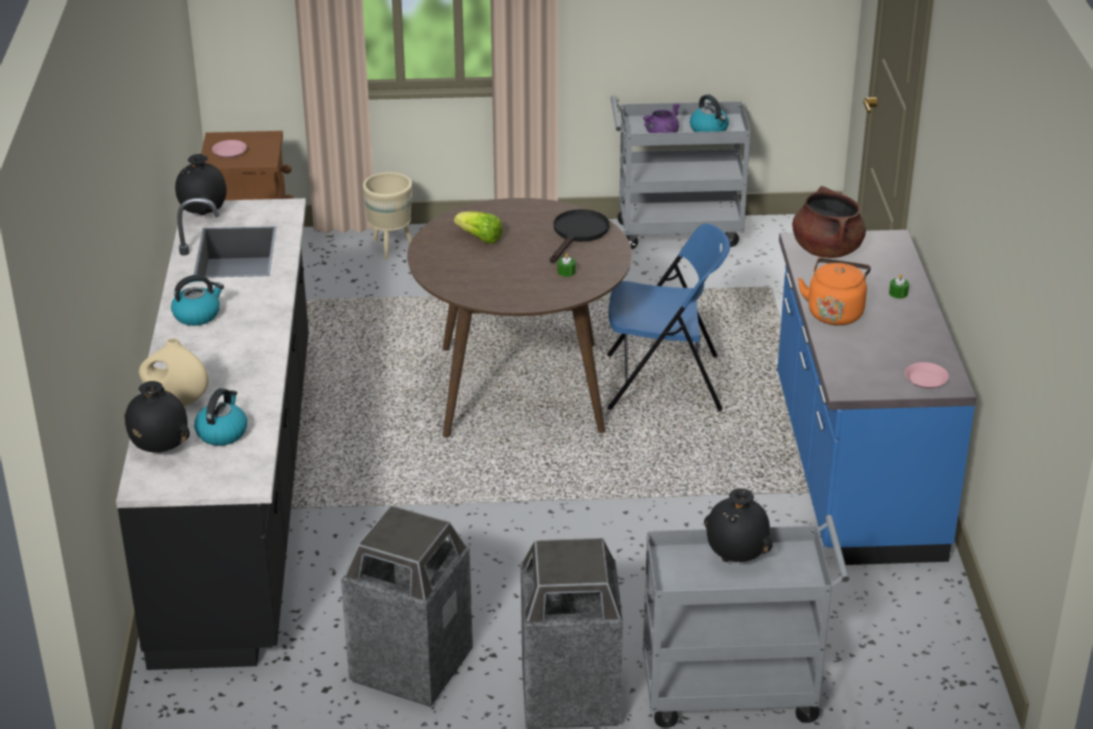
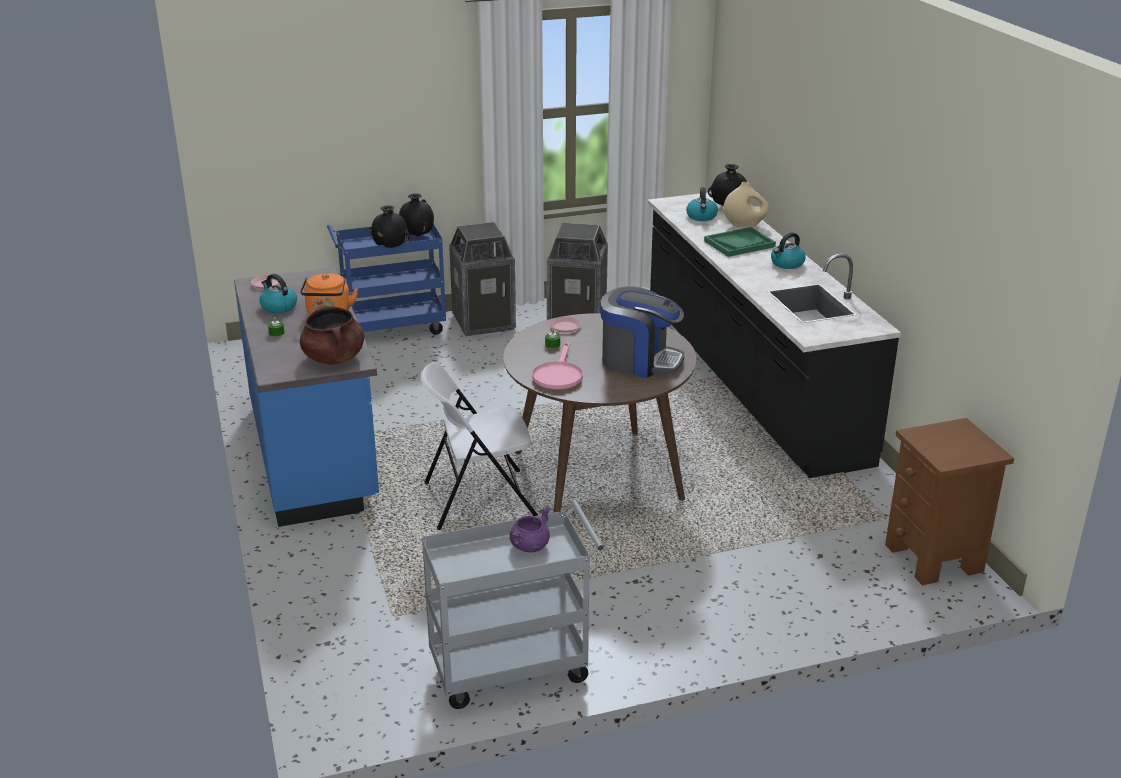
camera: 165 degrees right, 5 degrees down
black vase [175,154,227,215] -> black vase moved to [399,194,434,237]
pink plate [212,140,247,158] -> pink plate moved to [550,317,581,333]
beige planter [363,172,412,259] -> none
lettuce [454,211,503,244] -> coffee machine [600,286,684,378]
black frying pan [550,209,609,263] -> pink frying pan [532,342,583,390]
blue chair [607,224,730,411] -> white chair [421,362,538,530]
grey cart [643,515,849,728] -> blue cart [327,224,446,335]
kettle [690,94,729,132] -> kettle moved to [260,274,297,313]
none -> green tray [704,227,776,257]

